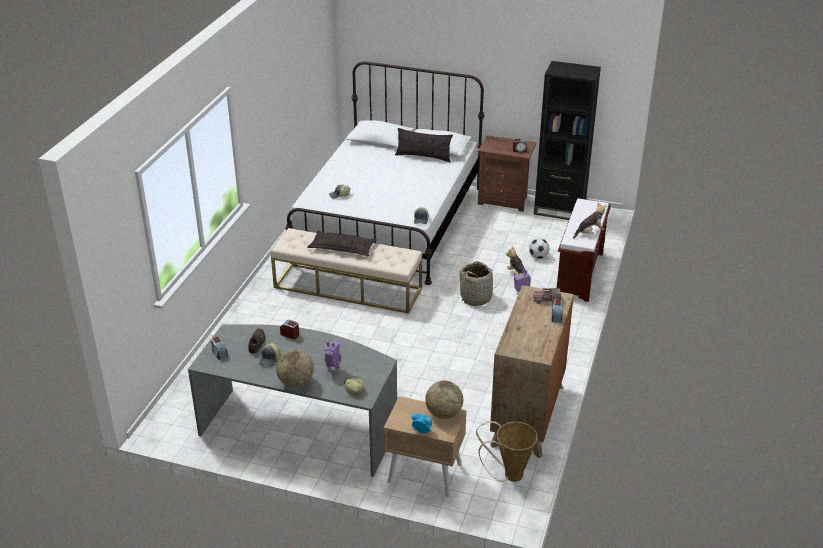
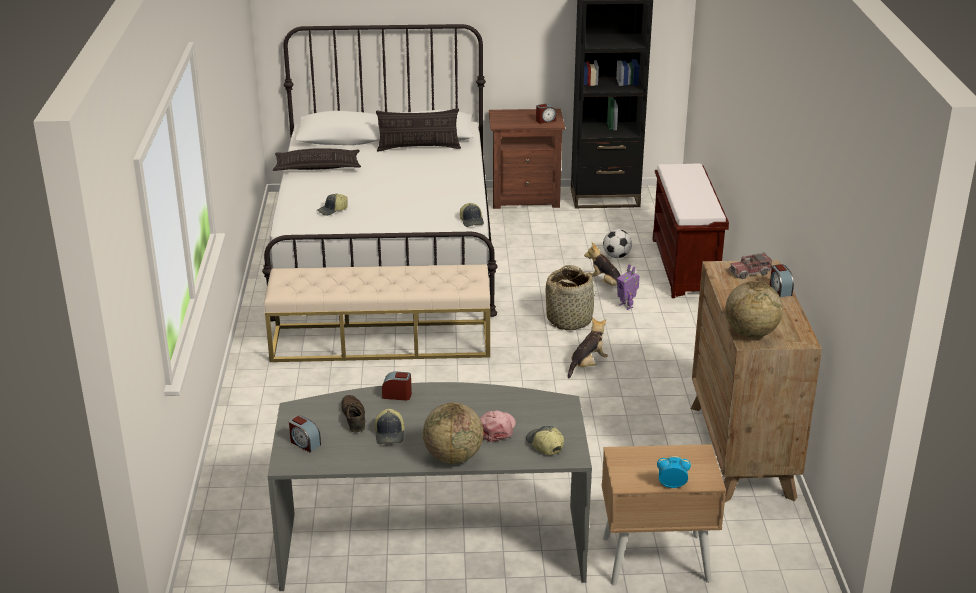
camera: 20 degrees left, 5 degrees down
pillow [307,231,377,256] -> pillow moved to [273,148,361,171]
toy robot [325,341,341,373] -> pink cap [480,410,516,442]
globe [425,381,463,419] -> globe moved to [725,281,783,338]
basket [476,421,538,482] -> none
plush toy [573,203,607,239] -> plush toy moved to [568,317,608,378]

